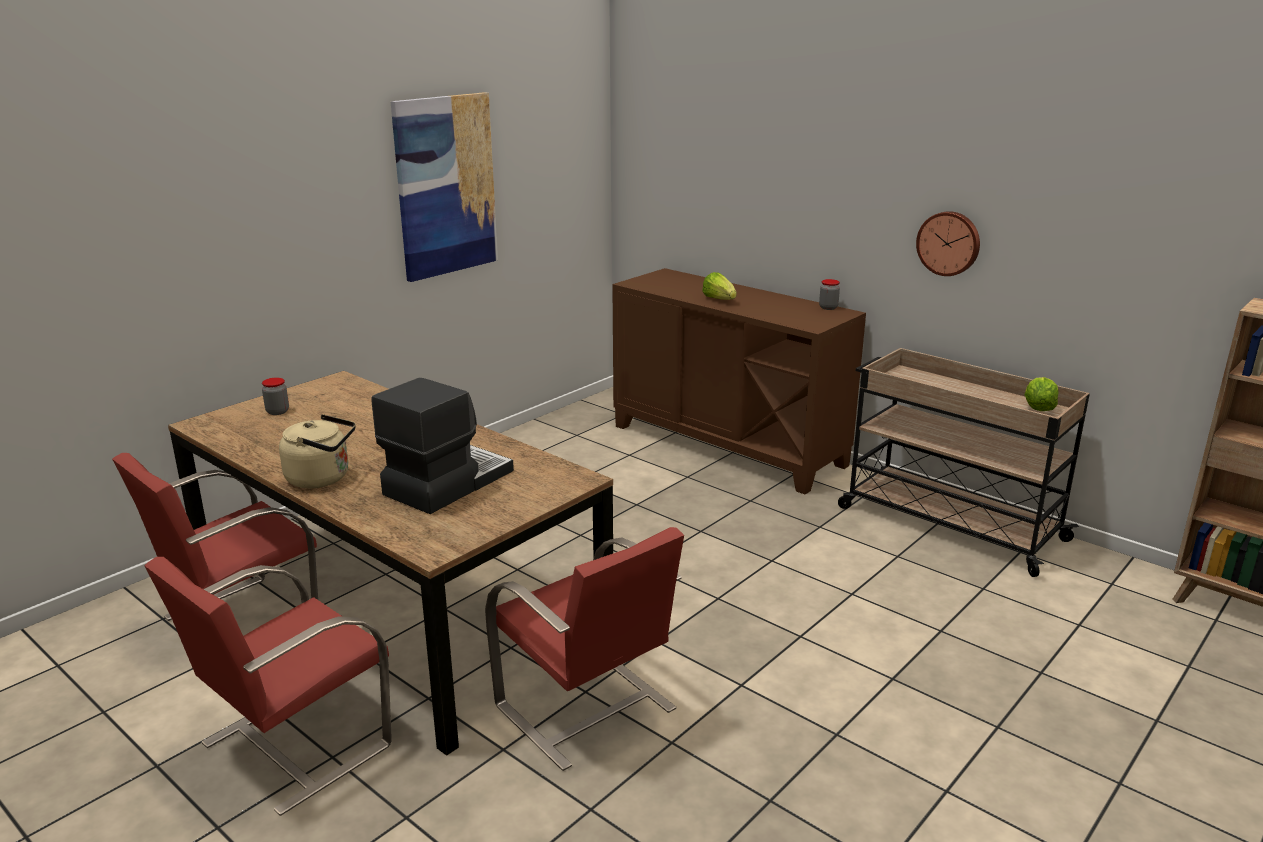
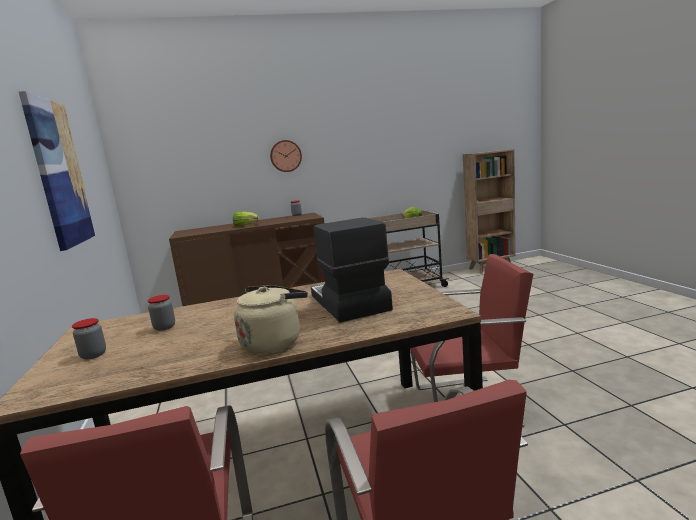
camera: 55 degrees left, 10 degrees down
wall clock [916,211,980,276] -> wall clock moved to [270,140,302,172]
none -> jar [148,295,175,331]

